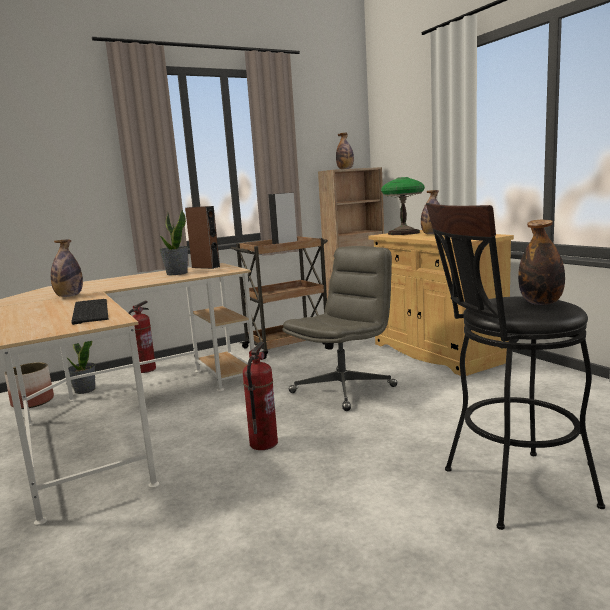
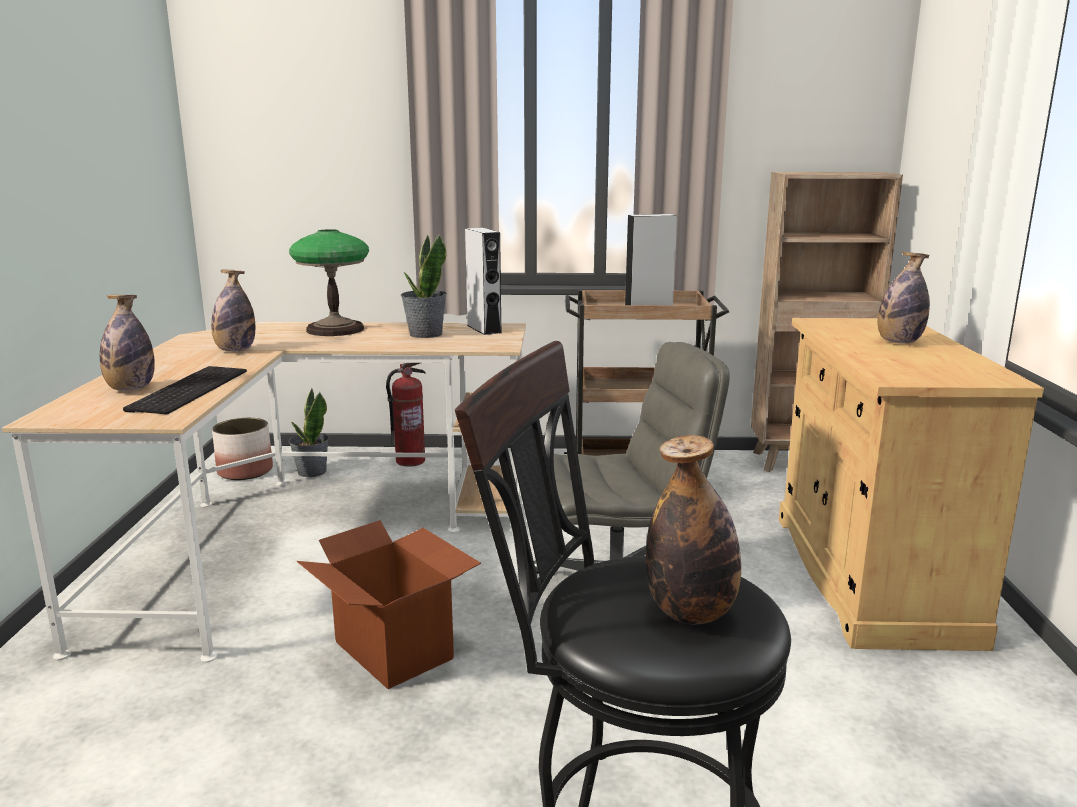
camera: 30 degrees right, 5 degrees up
brown speaker [185,206,220,269] -> grey speaker [465,228,501,335]
fire extinguisher [243,342,278,450] -> cardboard box [297,520,481,689]
bottle [336,133,354,169] -> bottle moved to [100,295,155,391]
table lamp [381,177,425,235] -> table lamp moved to [289,229,369,336]

